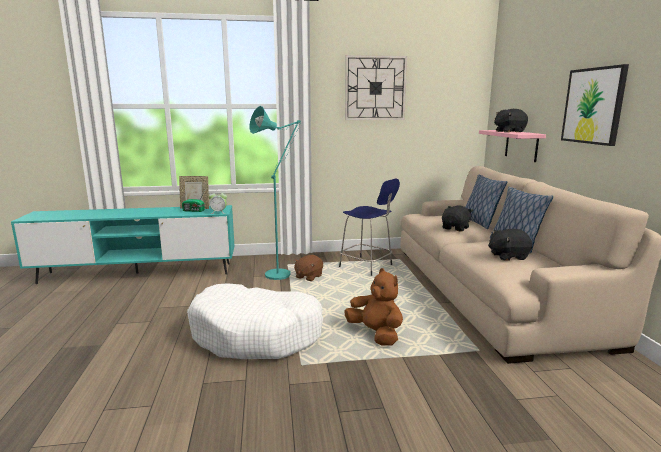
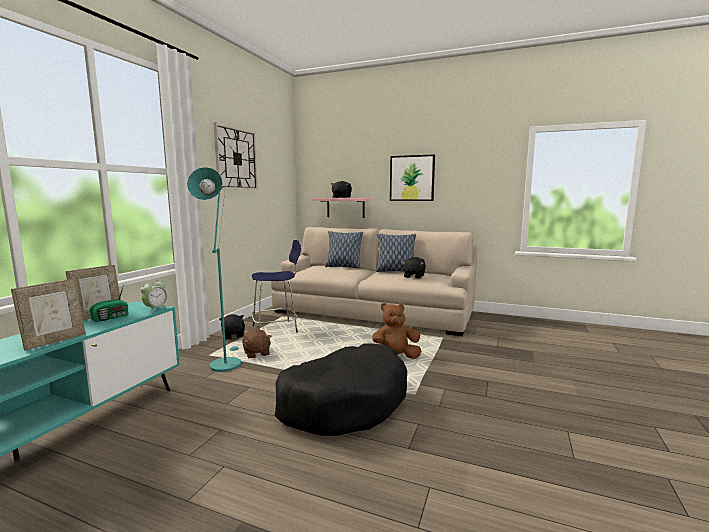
camera: 60 degrees left, 5 degrees down
white dog bed [187,283,323,359] -> black dog bed [275,344,407,436]
black plush toy [442,205,473,232] -> black plush toy moved to [219,314,245,339]
none -> picture frame [11,279,86,351]

